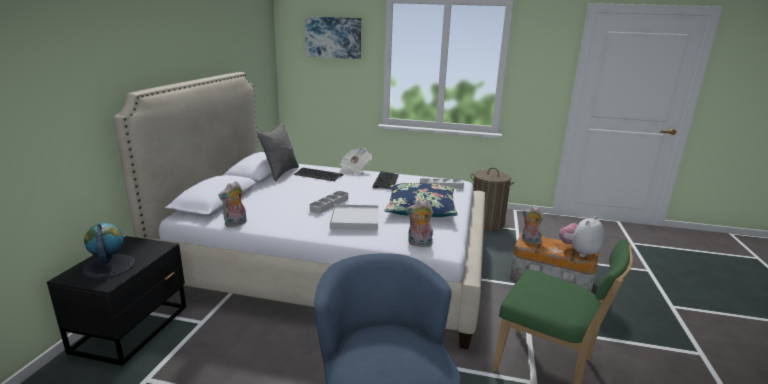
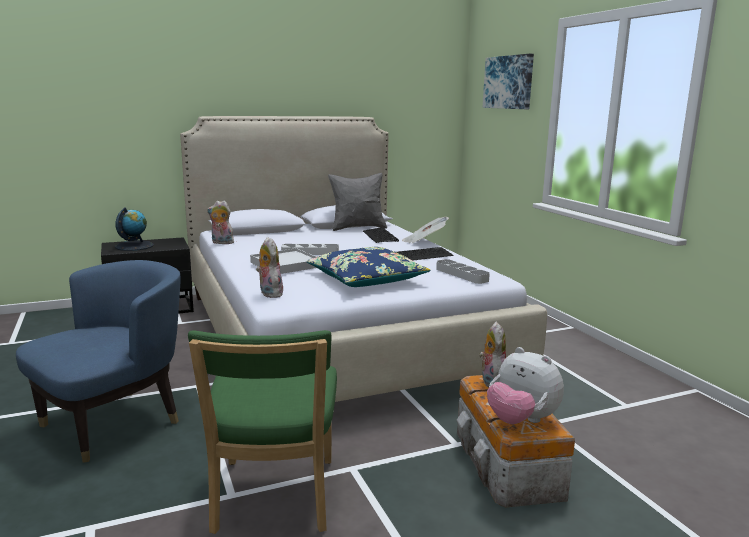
camera: 55 degrees right, 5 degrees down
laundry basket [470,168,515,231] -> none
plush toy [559,216,604,257] -> plush toy turned 150 degrees counterclockwise [487,347,564,424]

